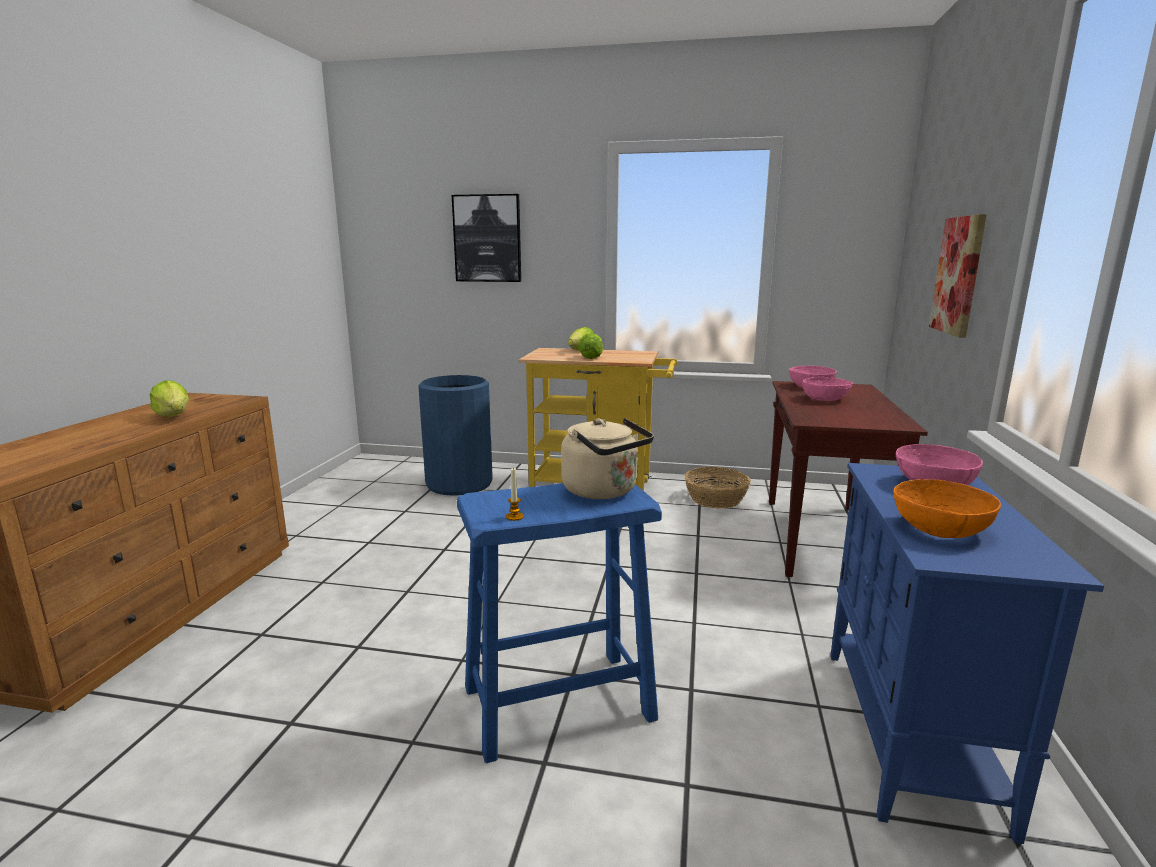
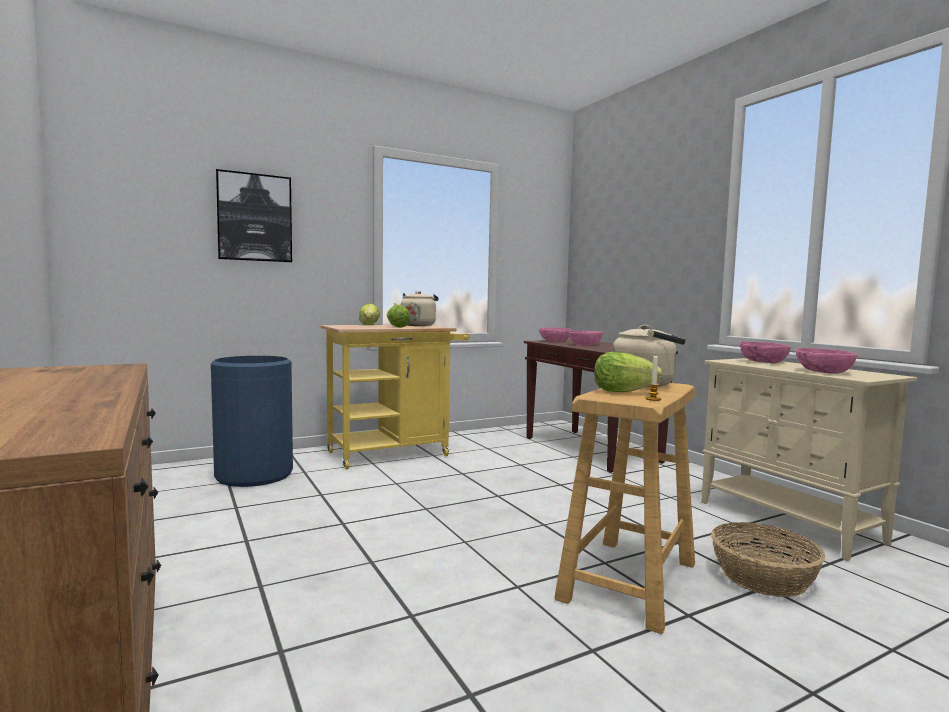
camera: 40 degrees left, 10 degrees down
lettuce [150,381,189,417] -> lettuce moved to [594,352,663,392]
blue stool [457,483,662,763] -> beige stool [554,383,695,634]
basket [685,467,751,508] -> basket moved to [711,522,825,597]
blue cabinet [830,463,1104,844] -> beige cabinet [701,358,917,561]
orange bowl [893,479,1001,538] -> pink bowl [795,348,857,374]
picture [929,214,987,338] -> none
none -> beige kettle [394,291,438,326]

